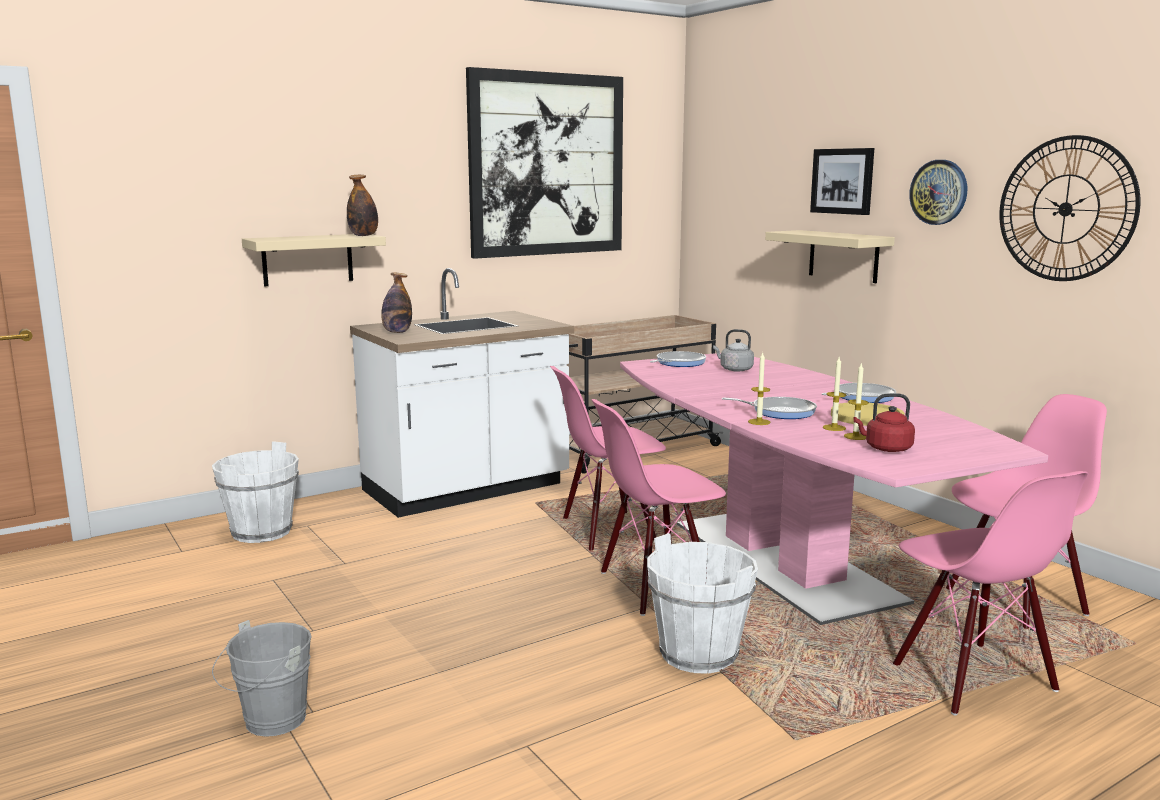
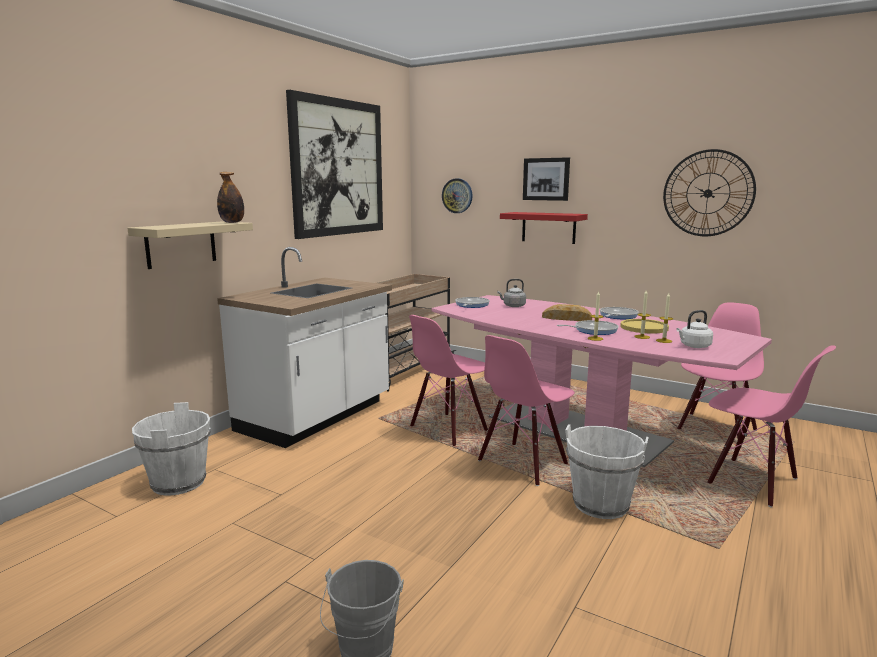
camera: 25 degrees left, 0 degrees up
bottle [381,273,412,333] -> none
beige shelf [765,230,895,283] -> red shelf [500,212,588,244]
red kettle [853,393,915,452] -> white kettle [677,310,713,348]
wall clock [909,160,967,225] -> wall clock moved to [442,178,472,213]
none -> bread [542,304,592,321]

